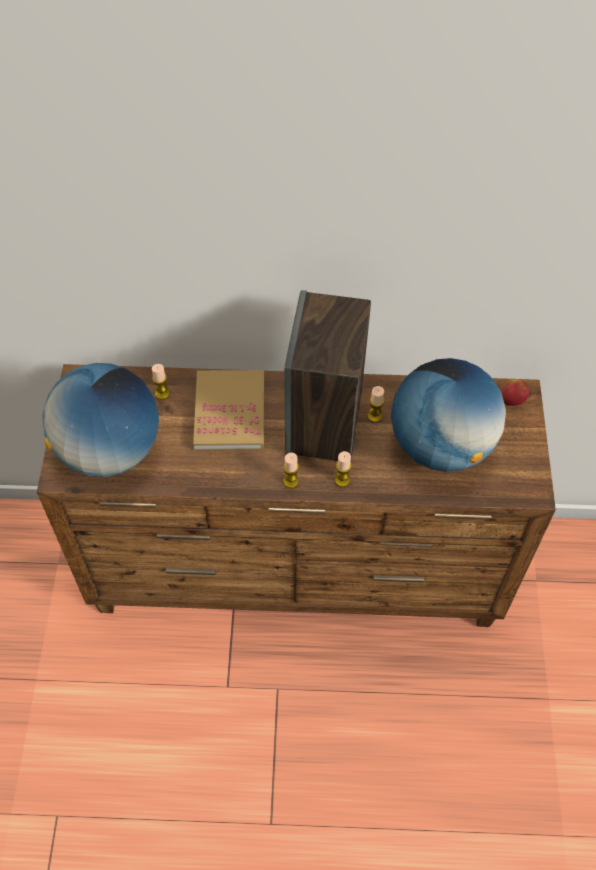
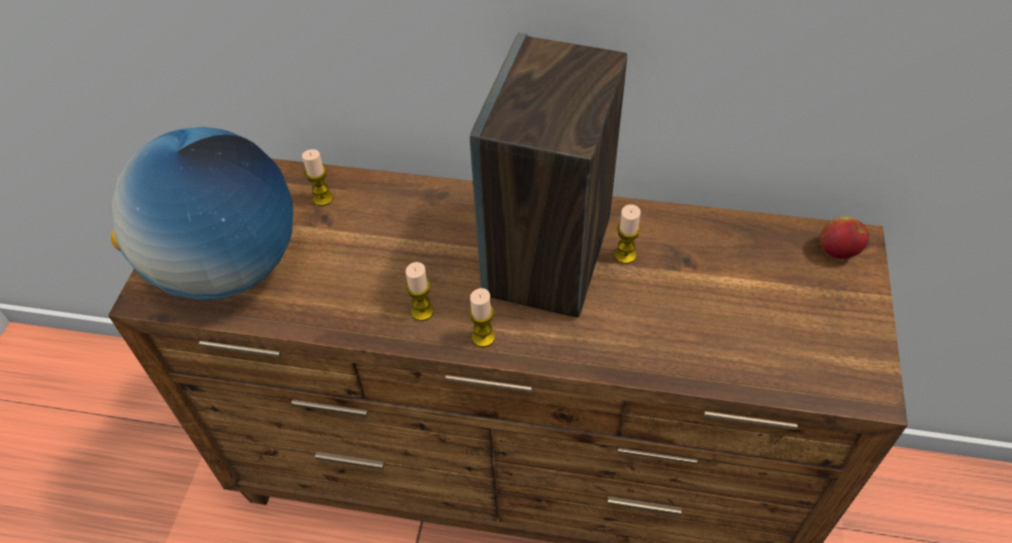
camera: 10 degrees right, 5 degrees down
book [193,370,264,451] -> none
candle [335,451,352,487] -> candle moved to [406,262,434,321]
globe [391,358,506,472] -> none

